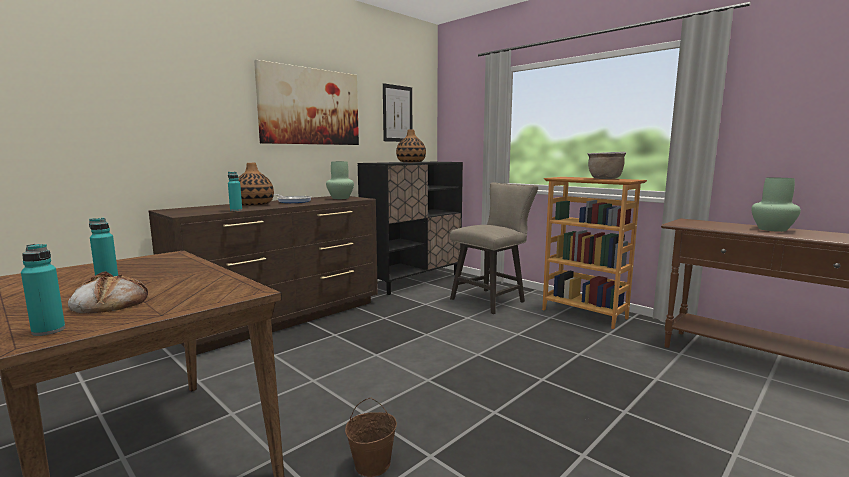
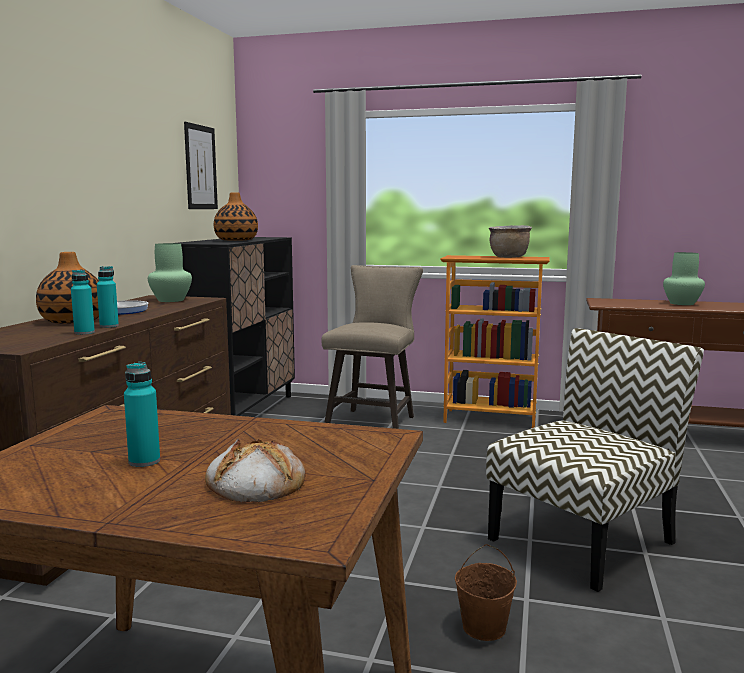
camera: 30 degrees left, 0 degrees up
turquoise bottle [21,244,65,336] -> turquoise bottle moved to [97,266,119,328]
picture [254,60,359,145] -> none
none -> chair [486,328,704,592]

